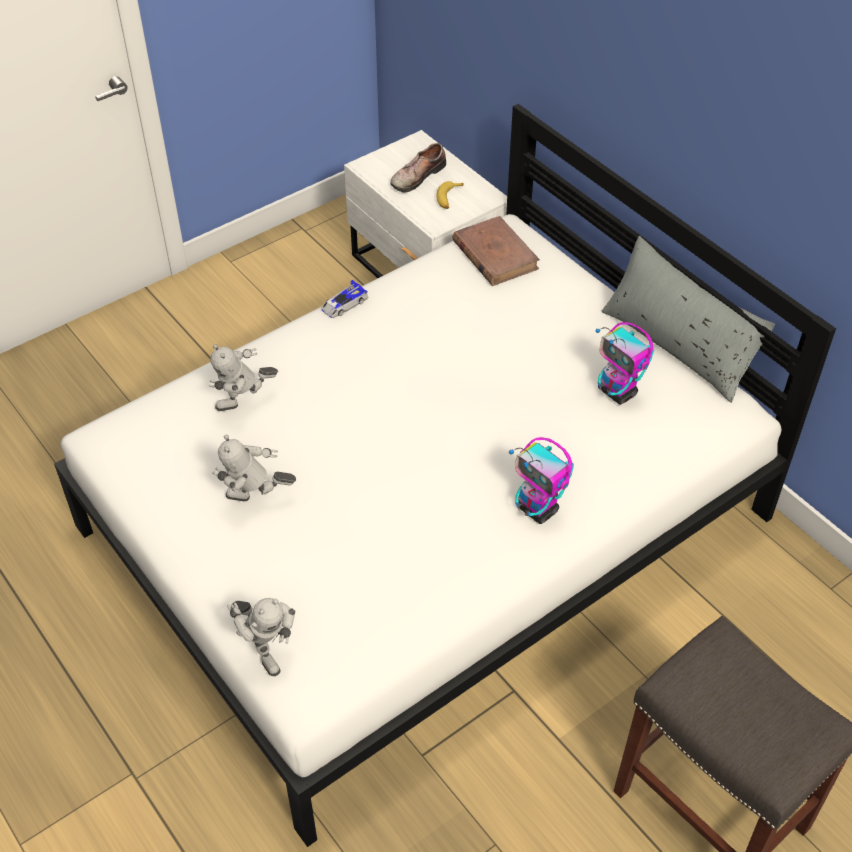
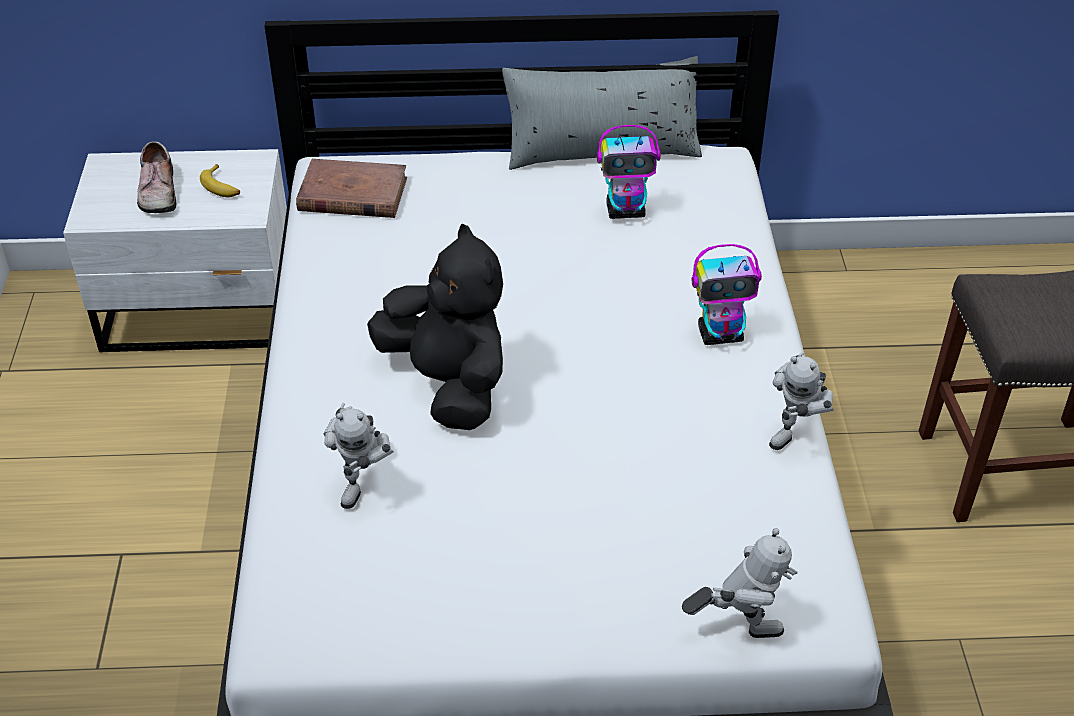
camera: 55 degrees left, 5 degrees down
toy robot [213,435,296,501] -> toy robot moved to [769,352,833,450]
toy car [321,280,369,318] -> none
none -> black plush toy [367,224,503,430]

